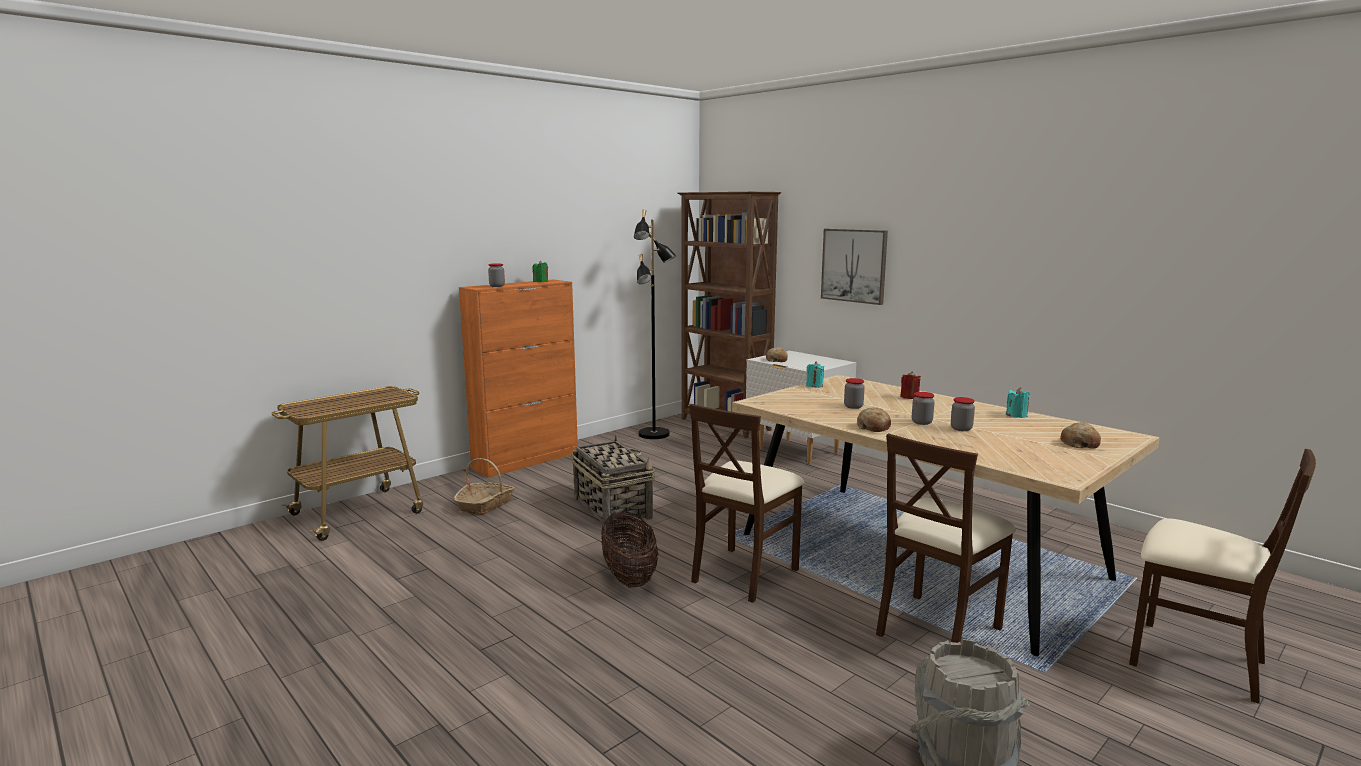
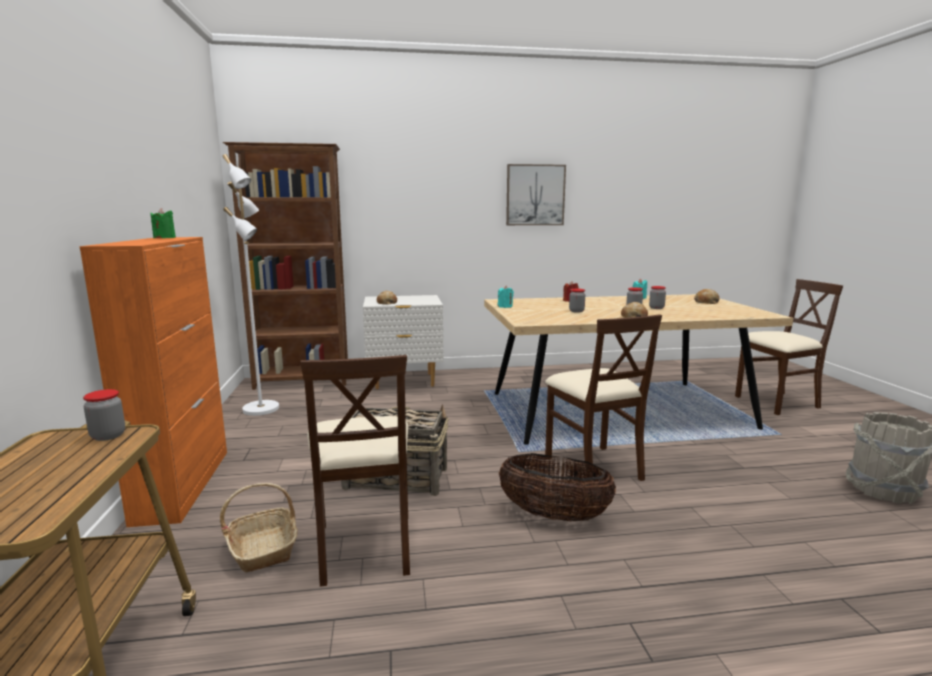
camera: 55 degrees left, 0 degrees up
jar [488,263,505,287] -> jar moved to [83,389,125,441]
black floor lamp [634,209,676,439] -> white floor lamp [223,154,279,416]
picture [821,229,888,305] -> picture moved to [506,164,566,225]
beige chair [876,433,1016,643] -> beige chair moved to [300,355,410,587]

